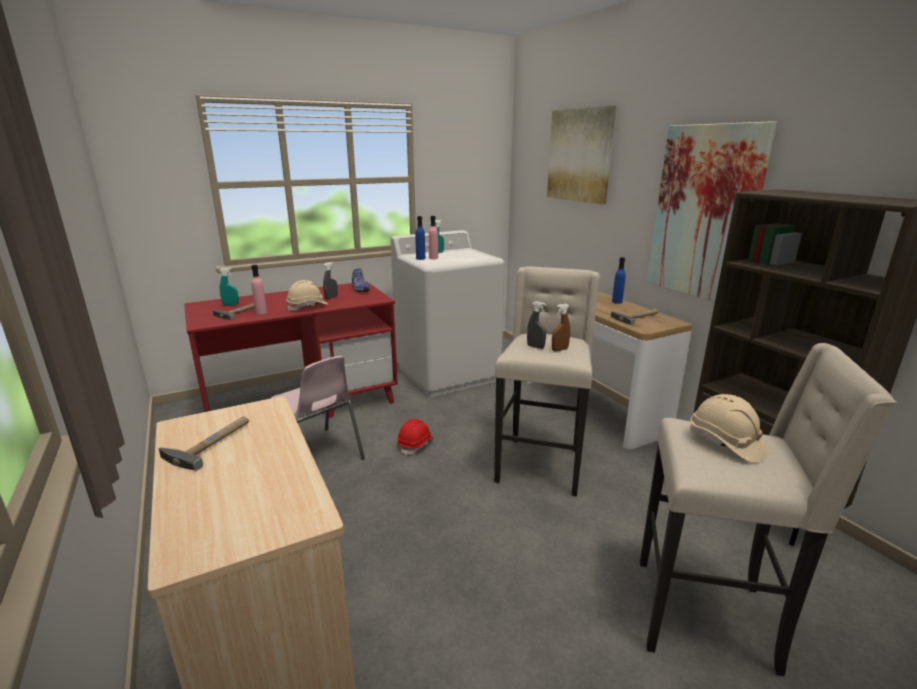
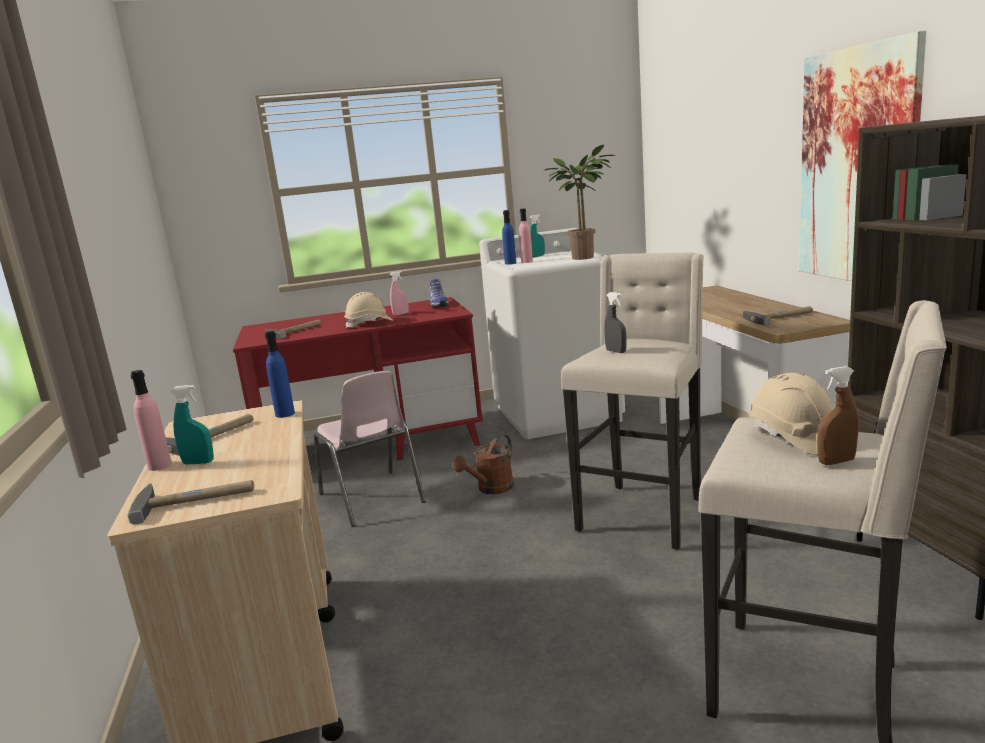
camera: 15 degrees right, 5 degrees down
turquoise spray bottle [219,268,239,305] -> turquoise spray bottle moved to [170,385,214,464]
pink bottle [251,265,267,315] -> pink bottle moved to [131,370,172,471]
grey spray bottle [323,262,338,299] -> pink spray bottle [390,270,409,316]
red hard hat [397,419,433,456] -> brown watering can [453,434,514,494]
picture [547,105,616,204] -> none
brown spray bottle [552,304,570,351] -> brown spray bottle moved to [817,366,858,465]
blue bottle [612,257,626,304] -> blue bottle moved to [265,331,295,418]
none -> hammer [127,480,254,524]
none -> potted plant [545,145,615,260]

